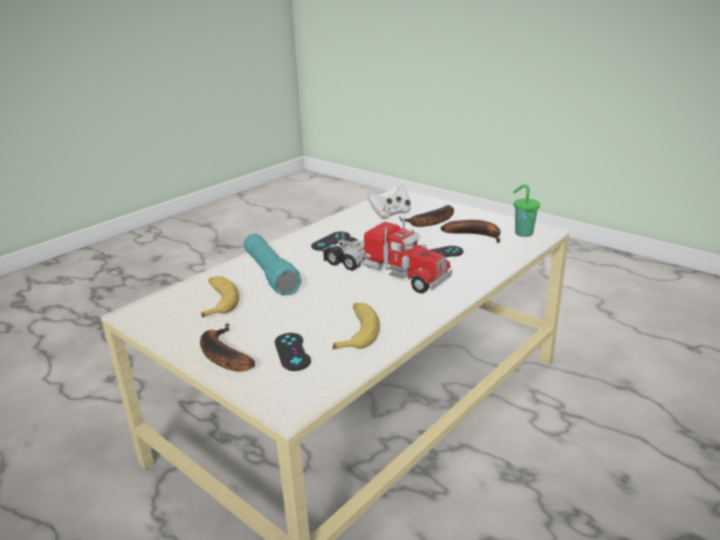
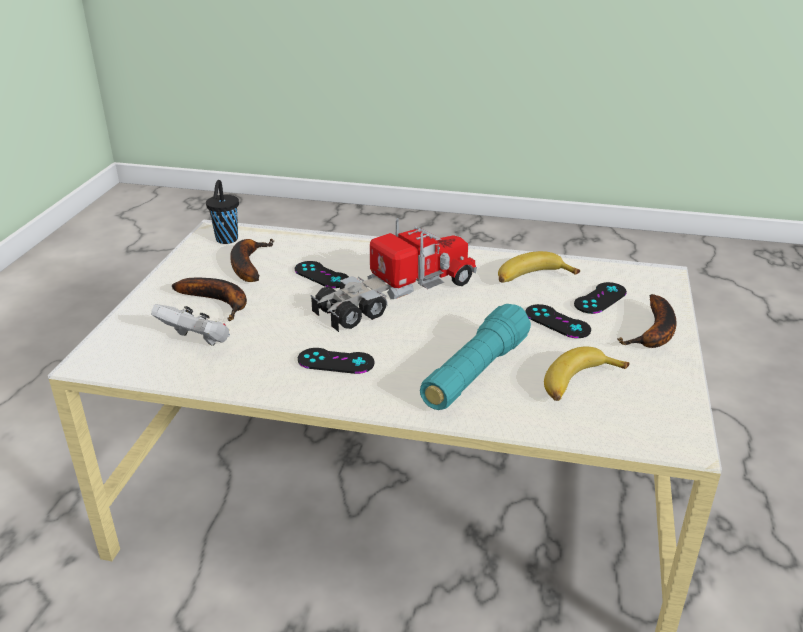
camera: 120 degrees left, 5 degrees up
toy truck [323,217,452,294] -> toy truck turned 45 degrees clockwise [311,218,477,332]
green cup [513,184,540,237] -> black cup [206,180,239,244]
none -> black game controller [525,304,591,338]

